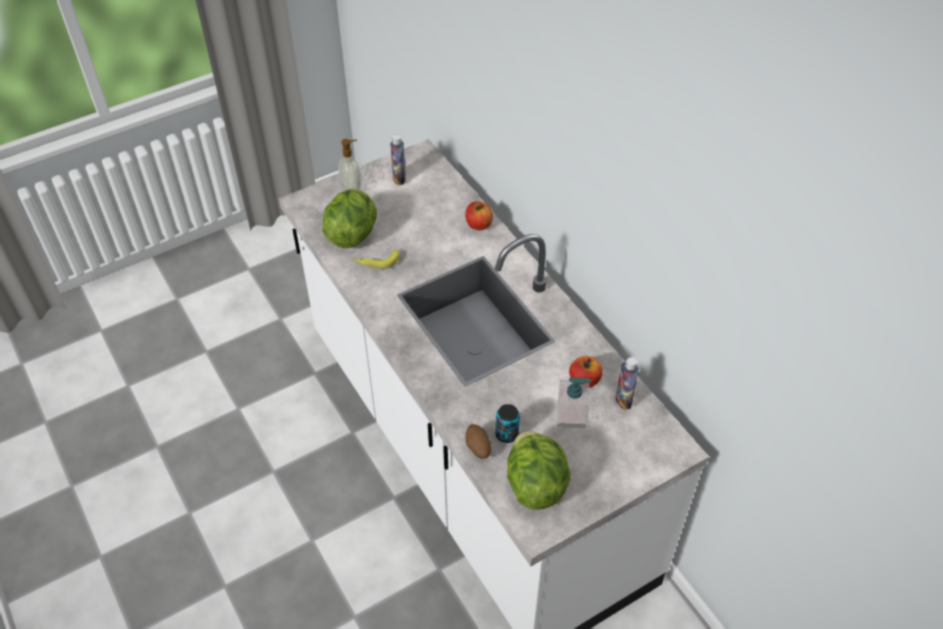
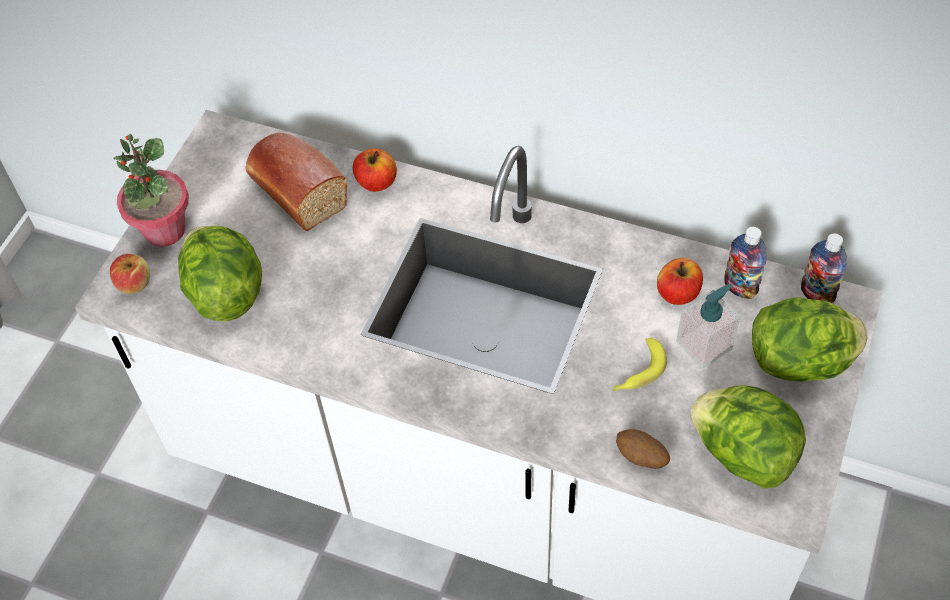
camera: 35 degrees left, 5 degrees up
soap dispenser [338,139,361,190] -> potted plant [113,134,189,247]
banana [353,249,399,269] -> banana moved to [612,338,667,391]
bottle [390,134,406,185] -> bottle moved to [801,233,847,303]
can [496,404,520,443] -> none
none -> apple [110,254,150,294]
none -> bread [245,133,347,231]
none -> lettuce [752,298,868,382]

